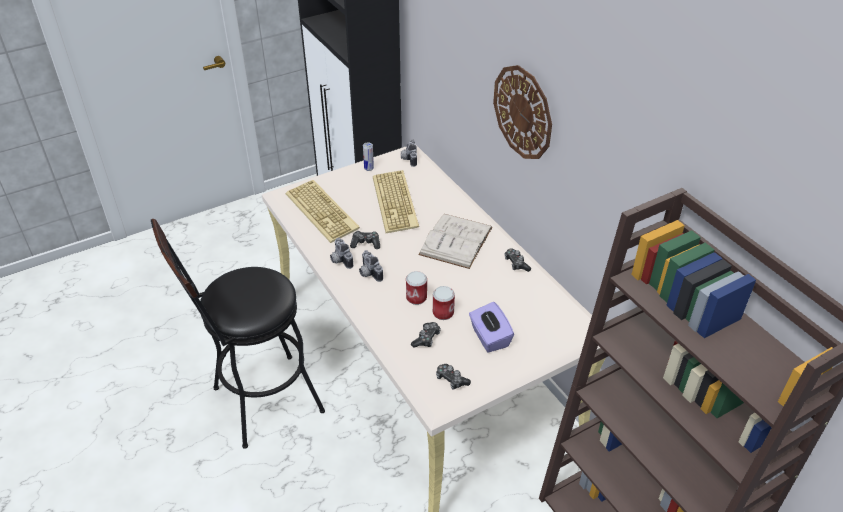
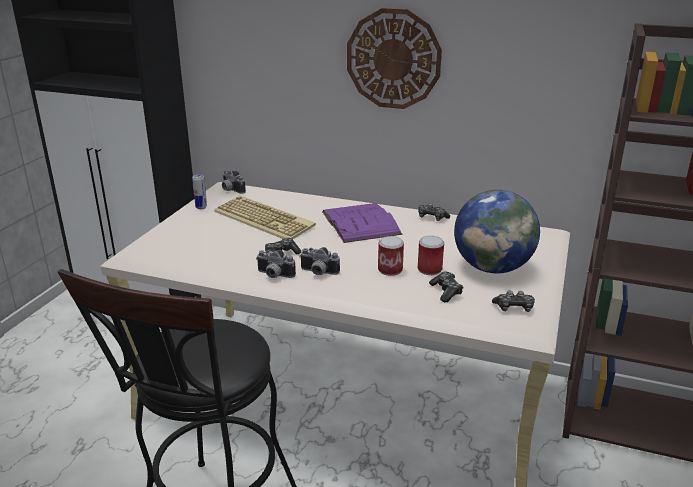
camera: 40 degrees left, 15 degrees down
keyboard [286,180,360,243] -> none
white book [418,214,492,269] -> purple book [322,203,402,243]
purple tissue box [469,302,514,353] -> globe [454,190,540,273]

